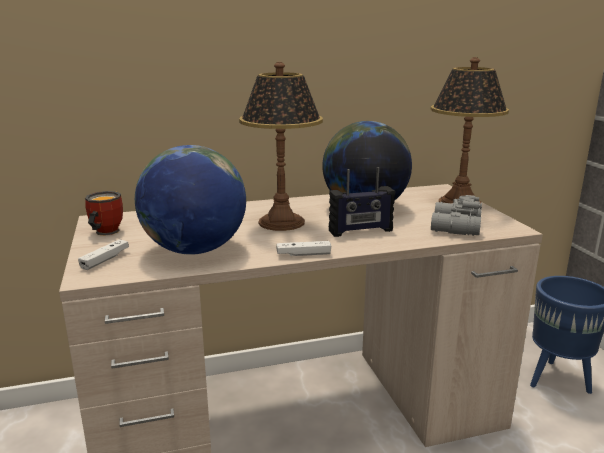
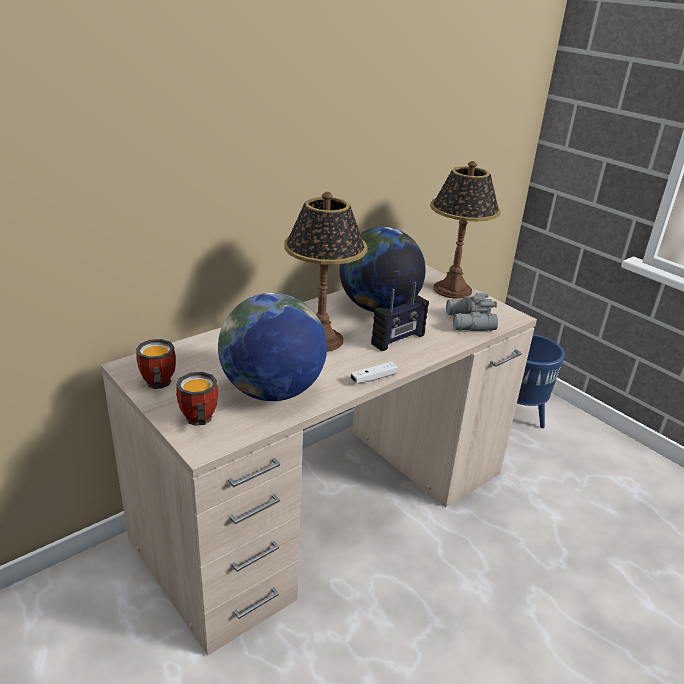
camera: 25 degrees left, 10 degrees up
white game controller [78,239,129,270] -> mug [176,372,218,426]

